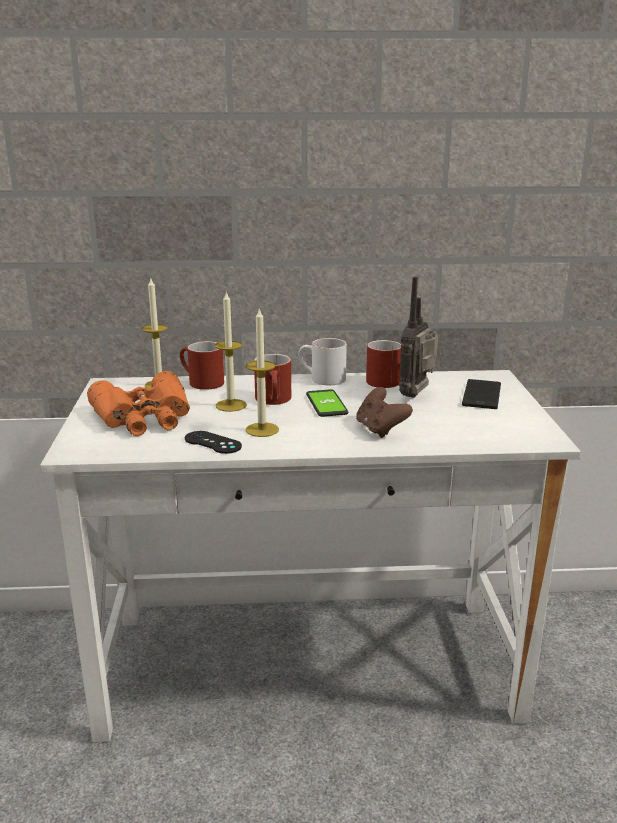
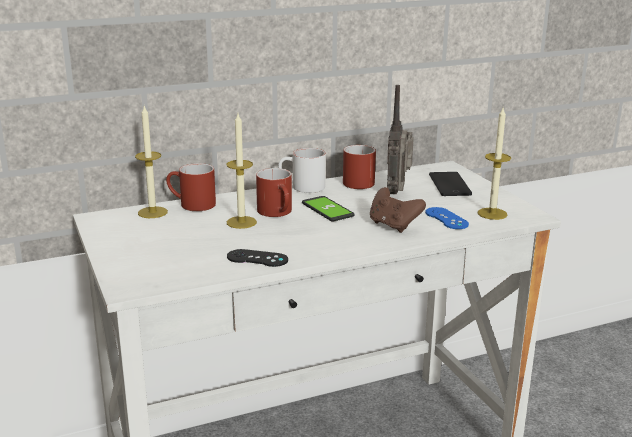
camera: 20 degrees left, 0 degrees up
orange binoculars [87,371,190,436] -> none
candle [246,309,279,437] -> candle moved to [477,108,511,220]
none -> blue game controller [425,207,469,229]

